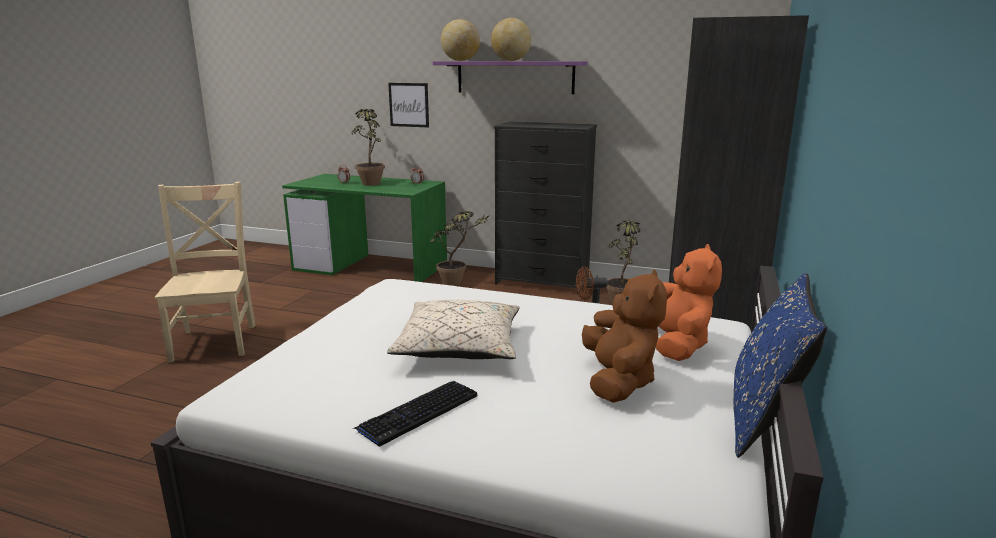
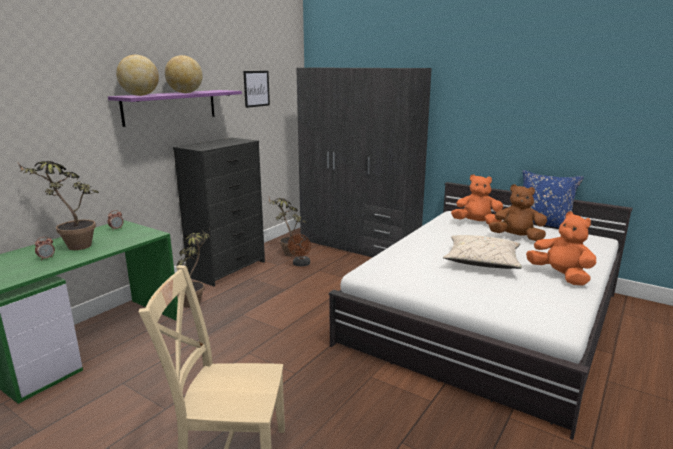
camera: 75 degrees left, 0 degrees up
keyboard [353,381,478,447] -> orange plush toy [526,212,596,286]
picture [388,83,429,127] -> picture moved to [243,71,270,108]

